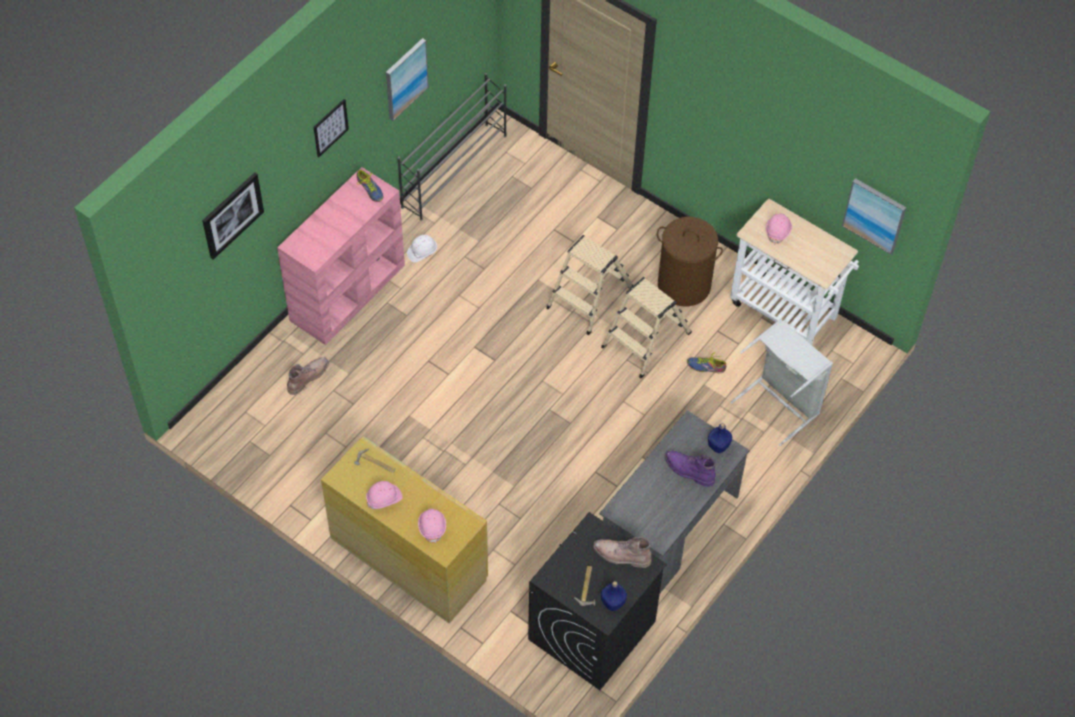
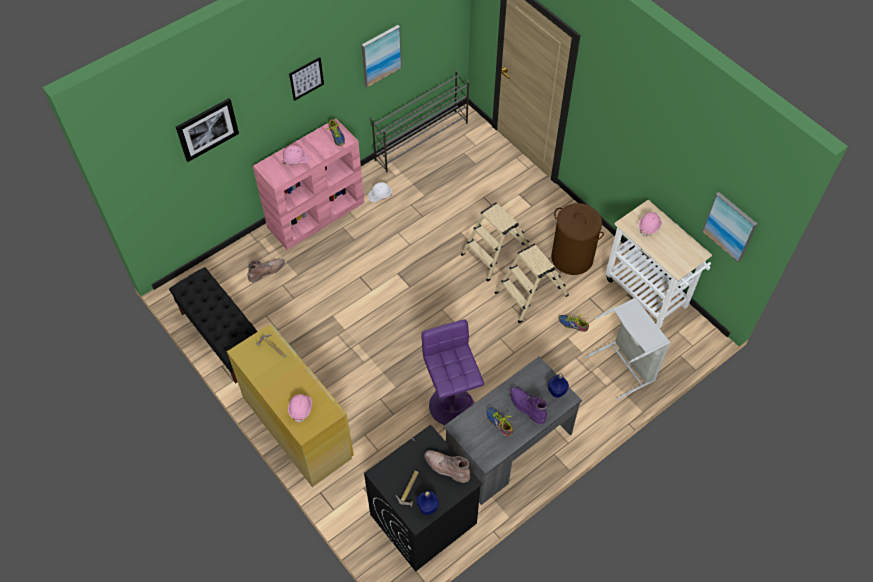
camera: 15 degrees right, 0 degrees up
pink hard hat [366,481,403,509] -> pink hard hat moved to [282,145,309,165]
none -> black bench [169,267,258,383]
none -> purple stool [421,319,484,425]
none -> shoe [486,407,514,437]

